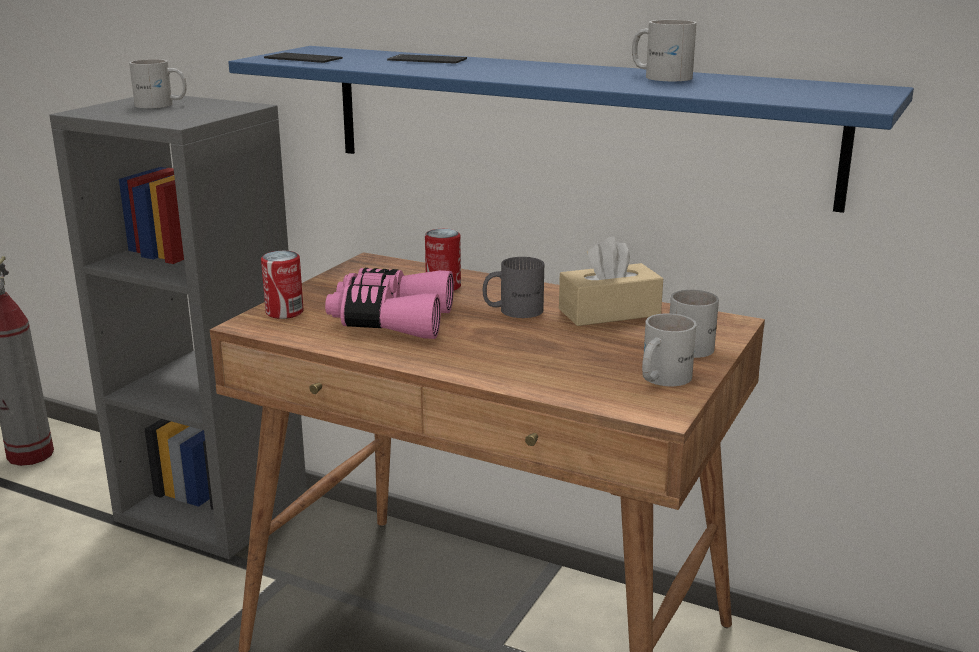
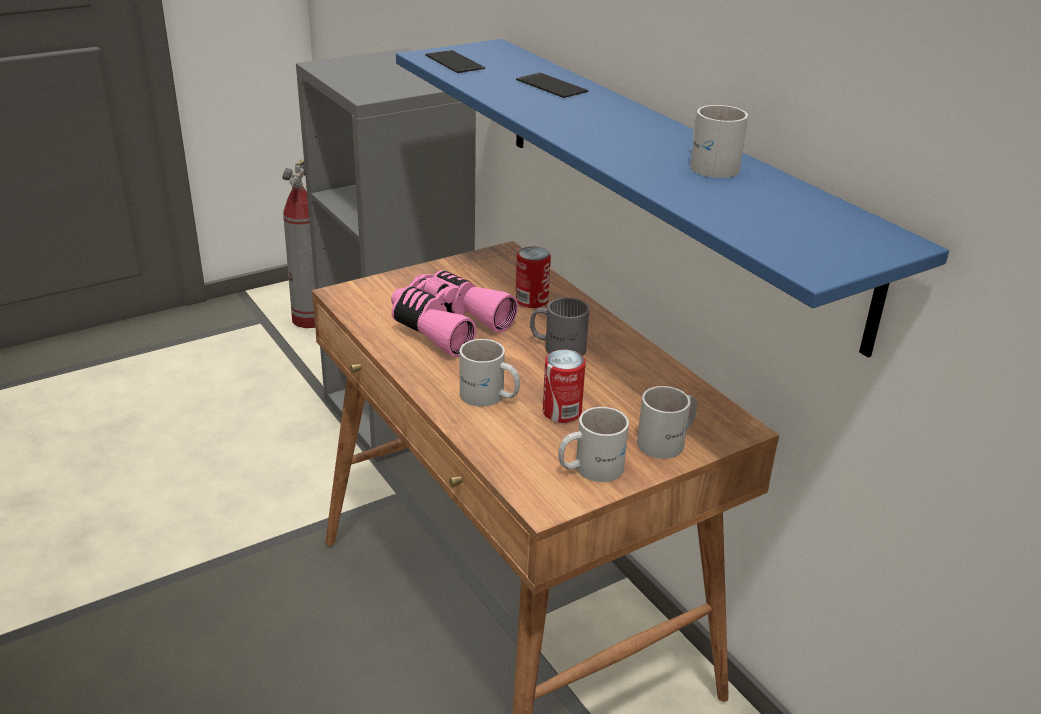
camera: 30 degrees right, 10 degrees up
white mug [129,59,186,108] -> white mug moved to [460,339,520,407]
can [261,251,304,319] -> can moved to [543,350,586,423]
beige tissue box [559,236,663,326] -> none

